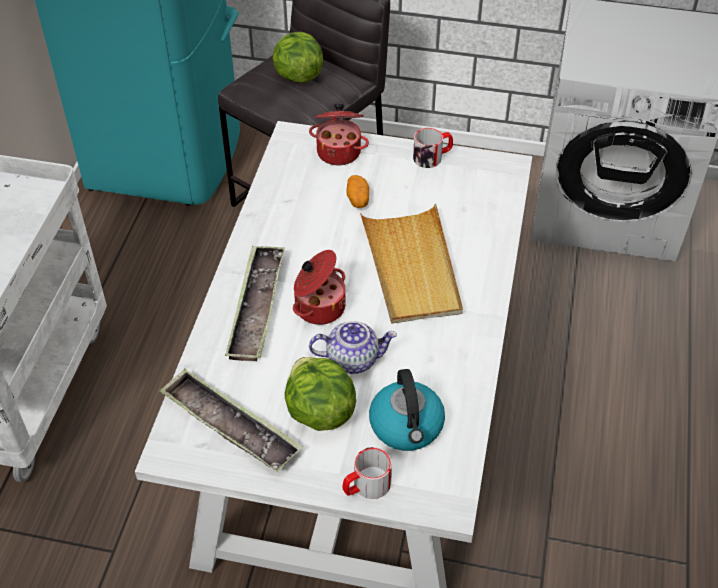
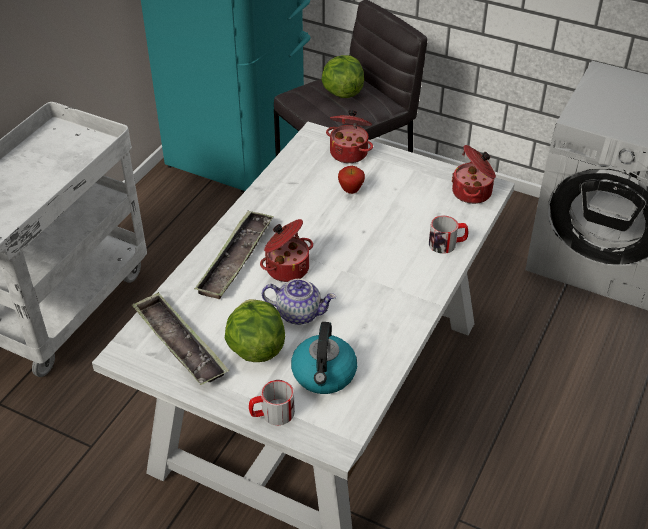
camera: 15 degrees right, 5 degrees down
potato [346,175,369,208] -> apple [338,166,365,194]
beige tray [360,204,463,324] -> none
mug [413,128,453,168] -> mug moved to [429,215,468,254]
none -> cooking pot [452,145,496,204]

